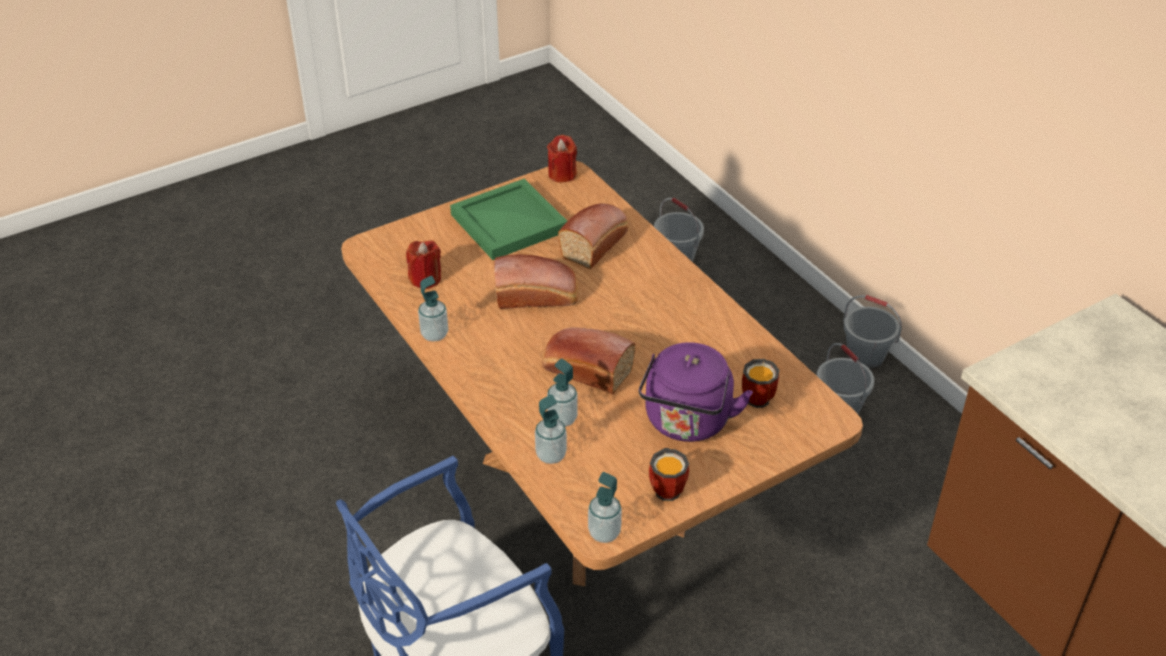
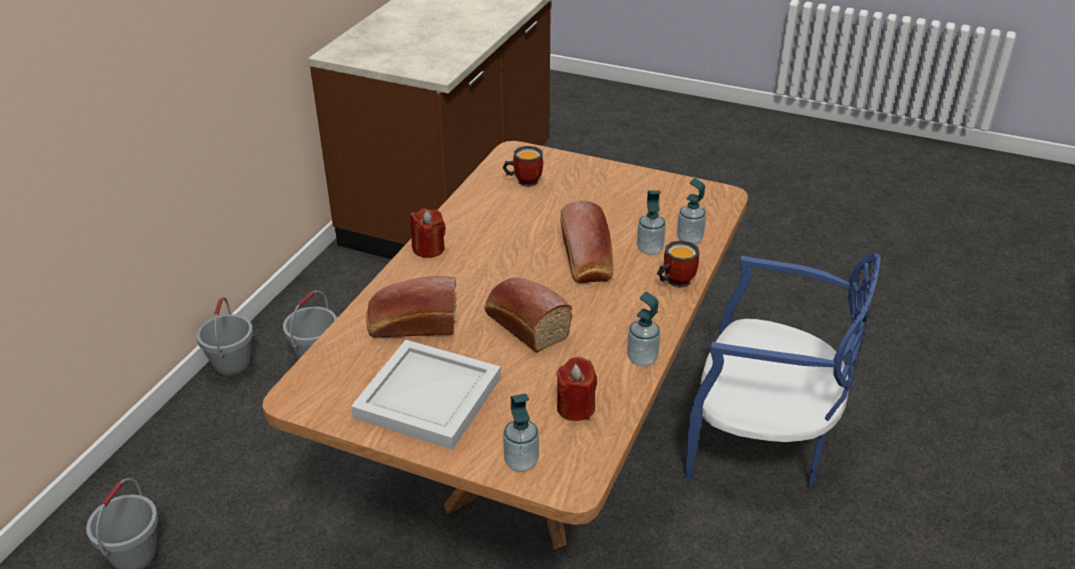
camera: 125 degrees left, 5 degrees down
green tray [450,179,567,260] -> white tray [351,340,501,450]
red candle [547,135,577,183] -> red candle moved to [410,208,446,258]
soap dispenser [588,472,622,543] -> soap dispenser moved to [503,393,539,472]
purple kettle [638,342,753,442] -> none
mug [649,448,689,501] -> mug moved to [657,240,699,288]

